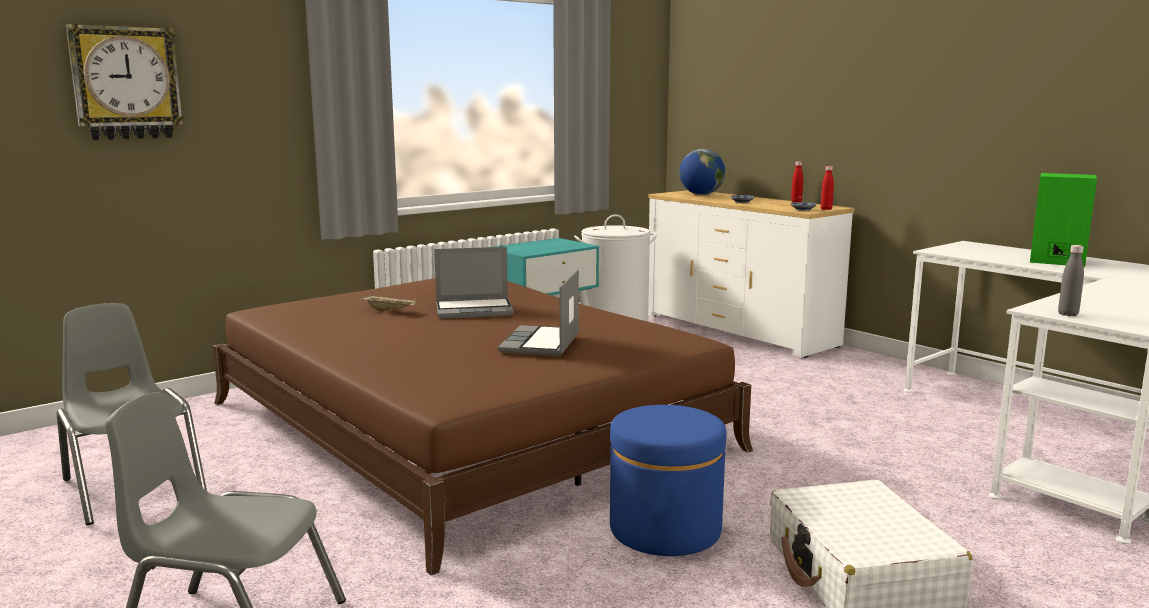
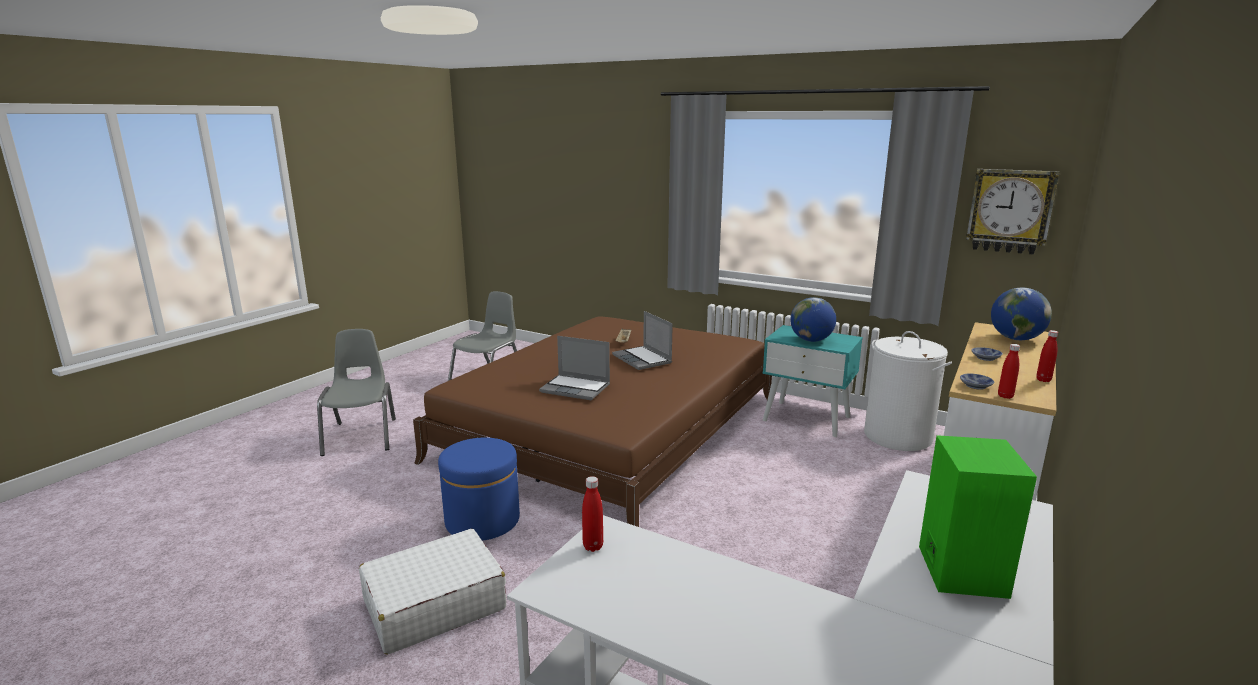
camera: 70 degrees right, 5 degrees up
wall clock [66,24,184,140] -> wall clock moved to [966,169,1059,255]
laptop [498,270,579,356] -> laptop turned 150 degrees counterclockwise [539,336,610,400]
grey bottle [1058,245,1084,316] -> red bottle [582,476,603,552]
none -> globe [790,297,836,342]

